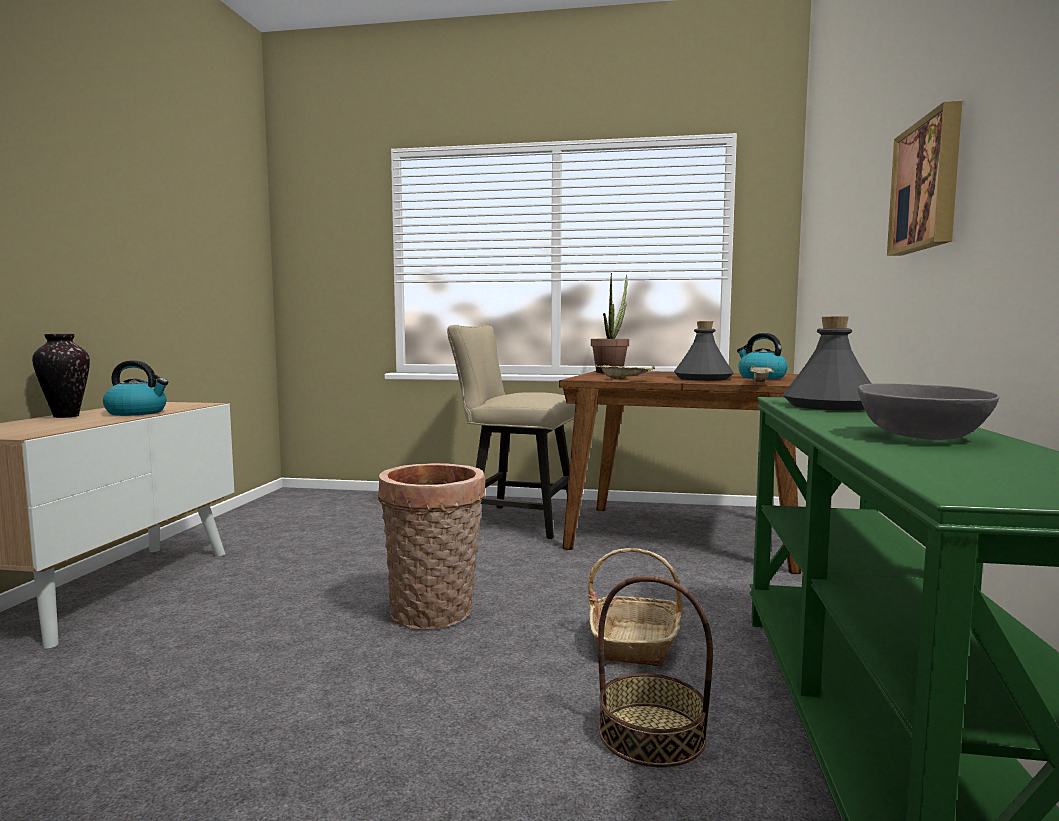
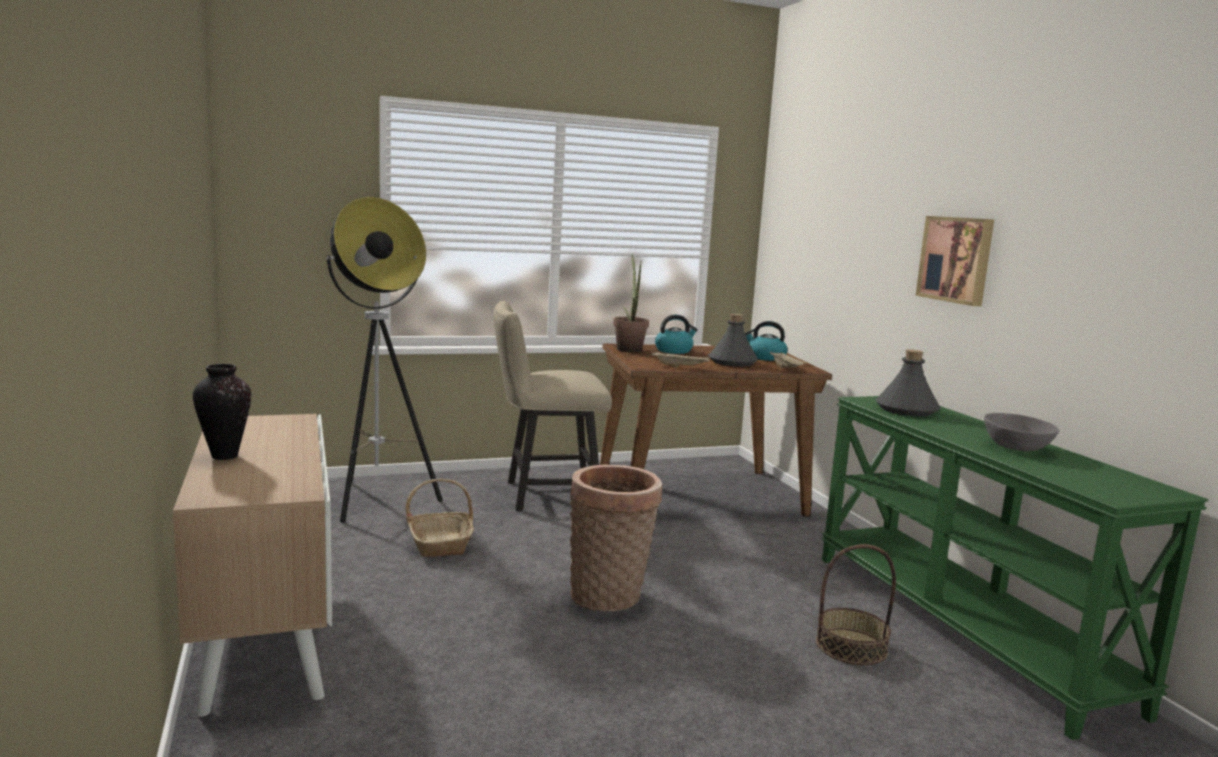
camera: 30 degrees left, 5 degrees up
kettle [103,360,168,416] -> kettle moved to [655,315,698,354]
basket [588,548,683,667] -> basket moved to [405,479,474,557]
none -> floor lamp [326,197,443,523]

